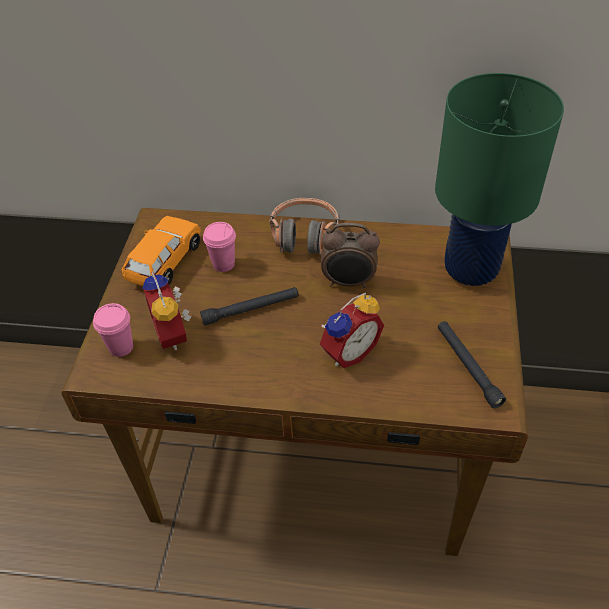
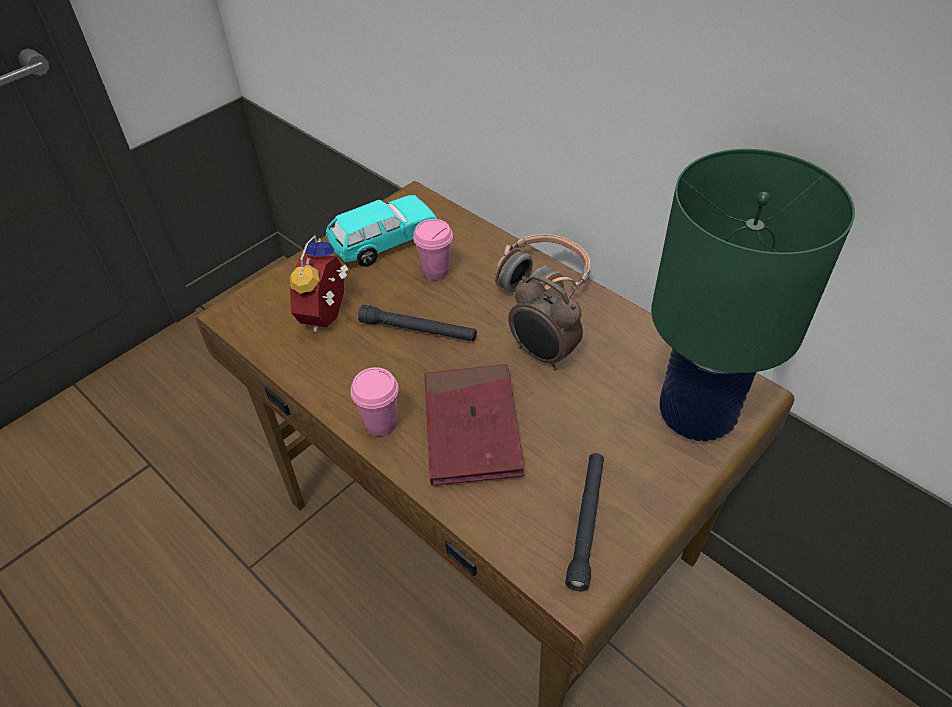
camera: 35 degrees right, 0 degrees up
pink cup [93,303,133,357] -> pink cup moved to [351,367,399,436]
orange toy car [122,216,201,286] -> turquoise toy car [326,195,437,267]
alarm clock [320,293,384,368] -> red book [424,364,524,486]

